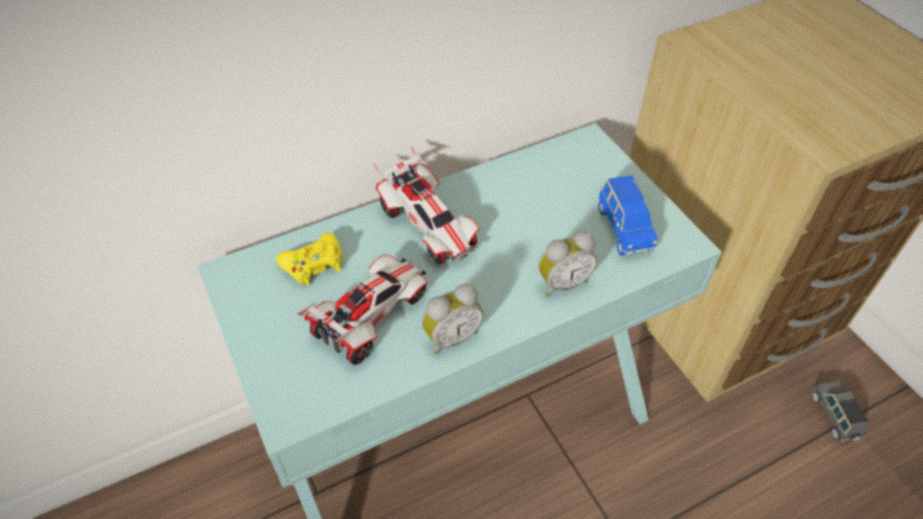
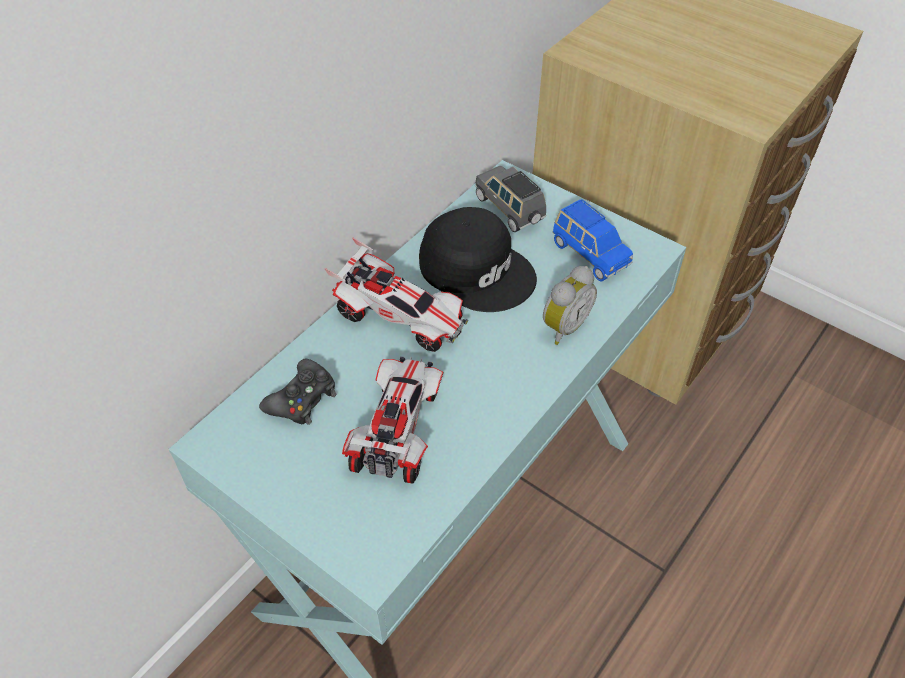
camera: 25 degrees left, 0 degrees up
yellow game controller [276,232,342,286] -> black game controller [259,359,336,425]
alarm clock [422,284,484,354] -> none
grey toy car [812,381,869,441] -> grey toy car moved to [475,166,546,232]
none -> black cap [419,207,537,312]

